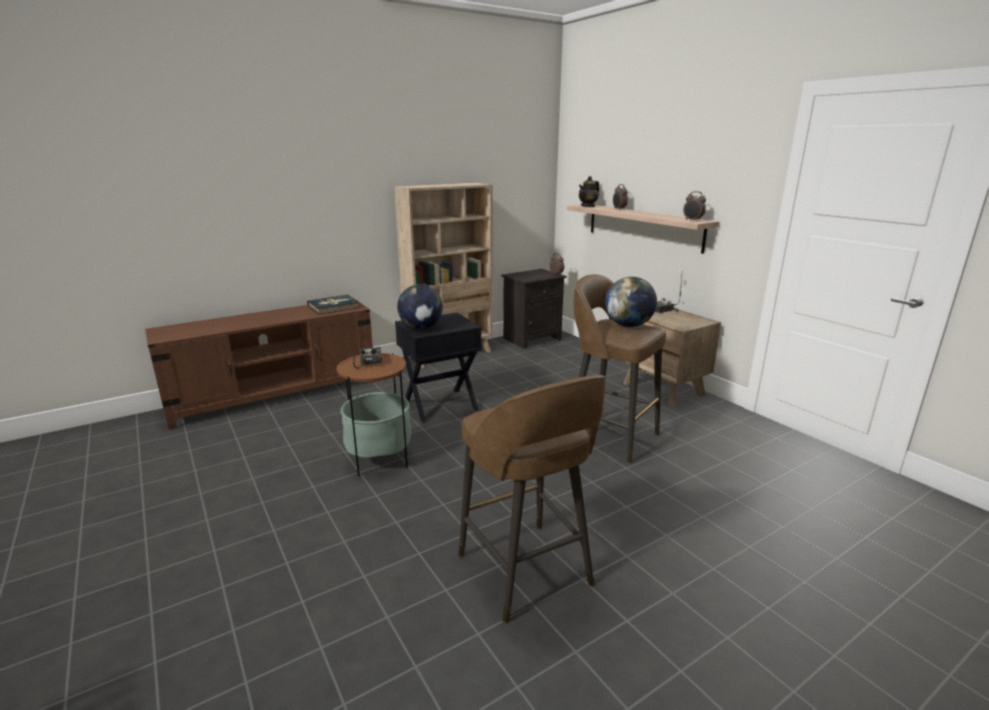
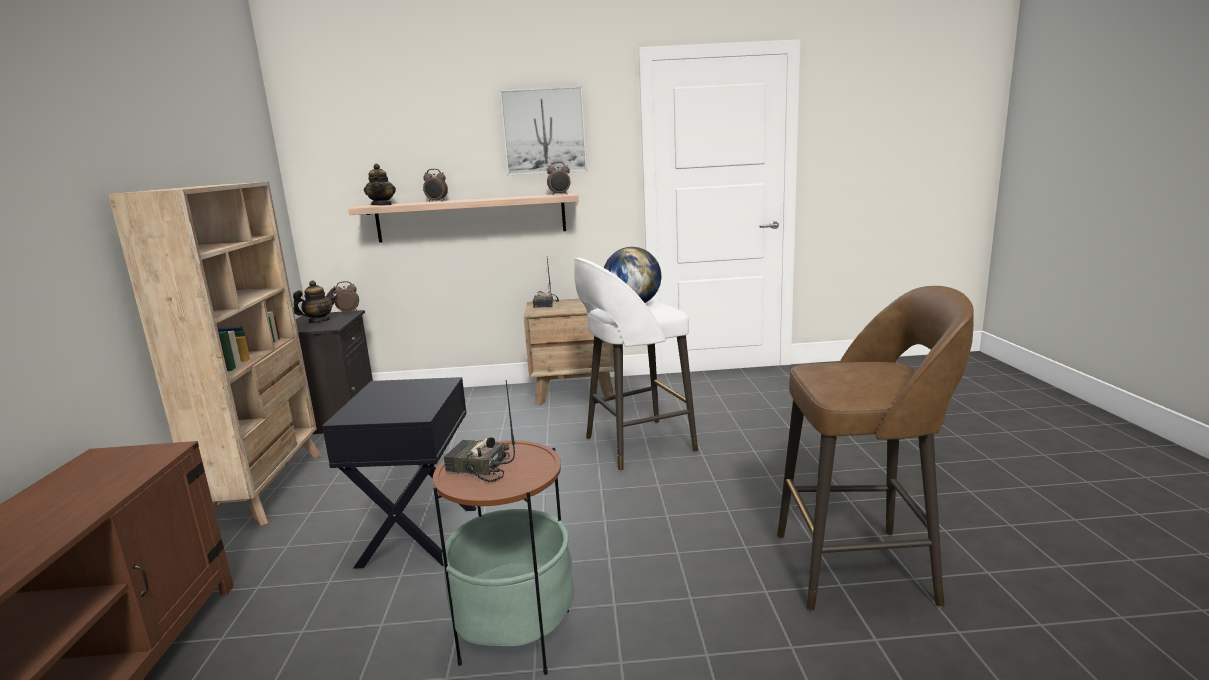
camera: 60 degrees left, 5 degrees down
book [307,295,360,315] -> none
globe [397,284,443,329] -> none
brown stool [574,274,666,464] -> white stool [574,258,698,471]
none -> teapot [293,280,336,323]
none -> picture [499,86,587,175]

